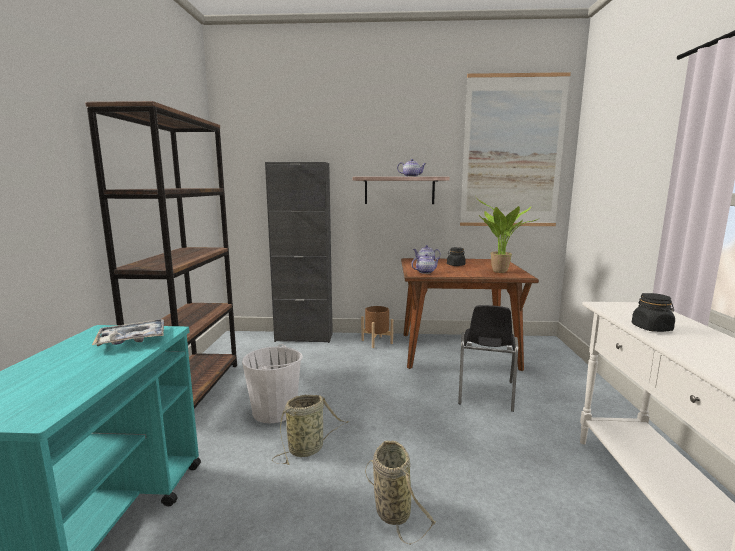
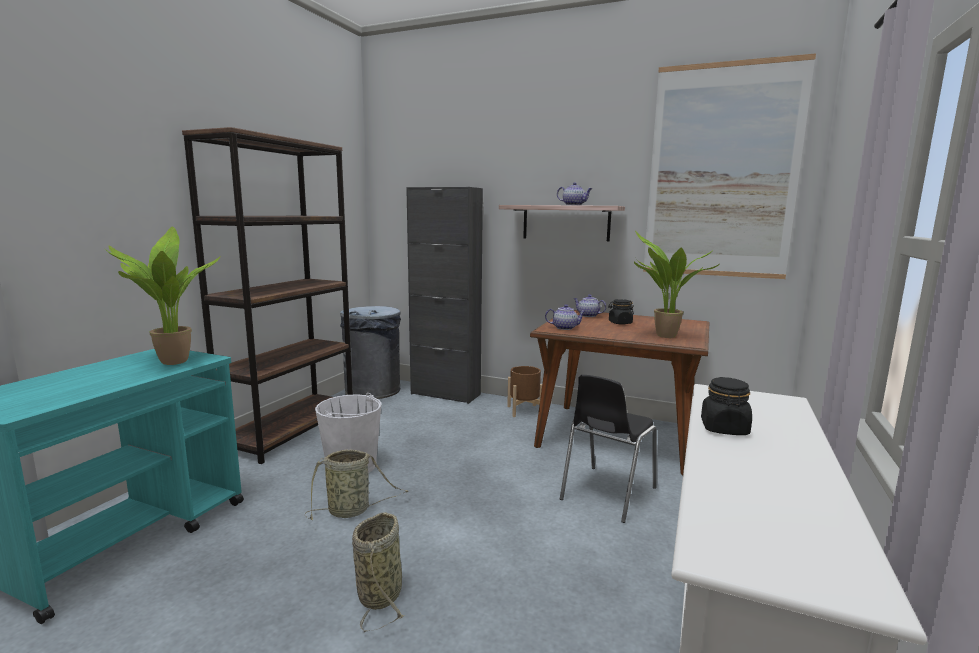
camera: 20 degrees right, 0 degrees up
tray [92,319,164,346] -> potted plant [103,227,221,365]
none -> grey trash can [340,306,401,399]

